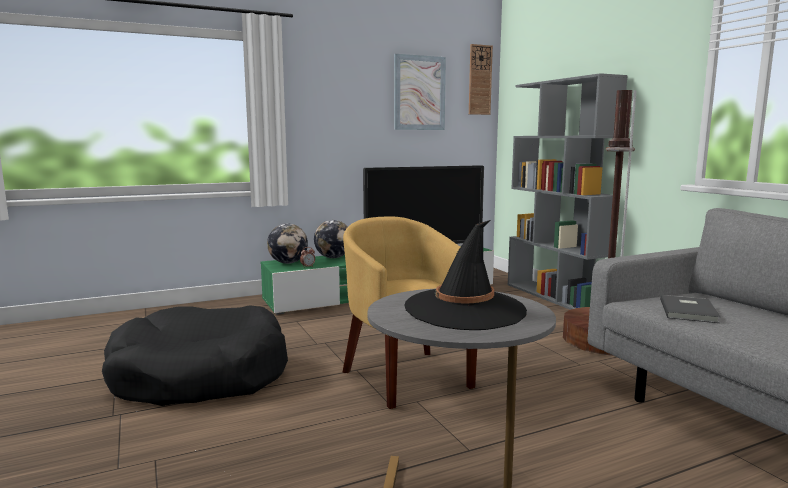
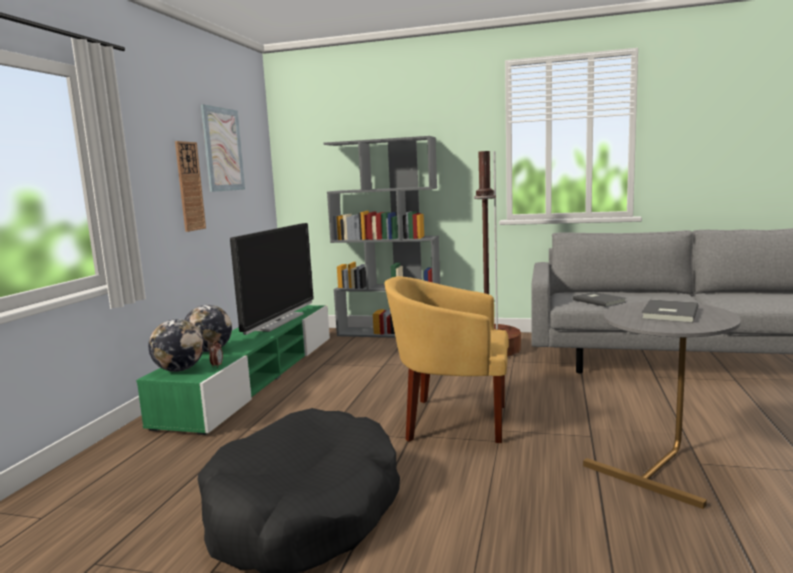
camera: 50 degrees left, 0 degrees up
black hat [404,220,527,330] -> grey book [641,299,699,323]
wall clock [469,44,493,115] -> wall clock moved to [175,141,206,232]

